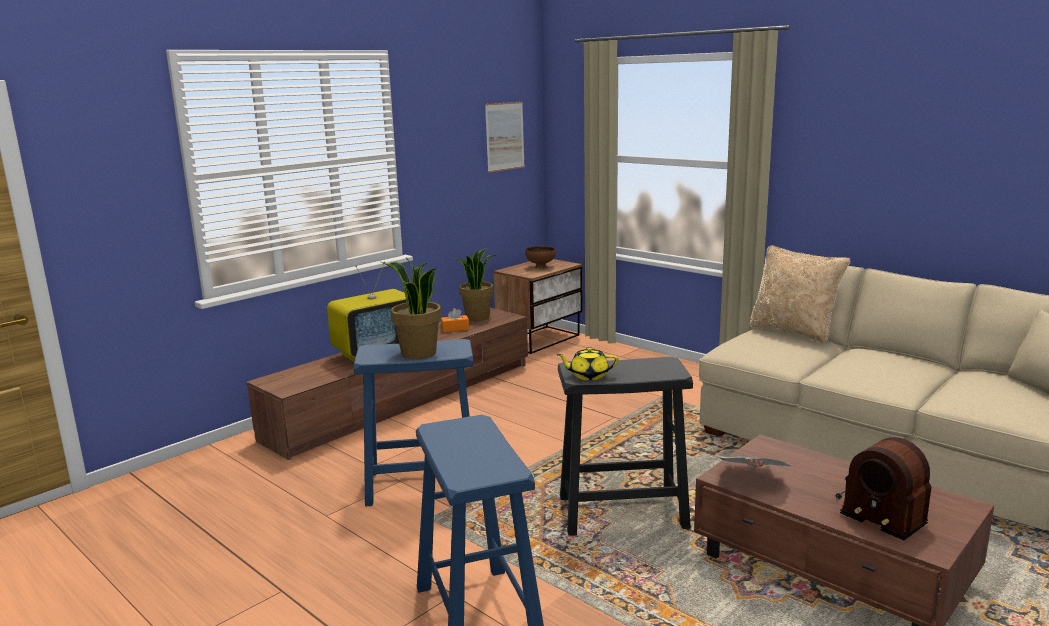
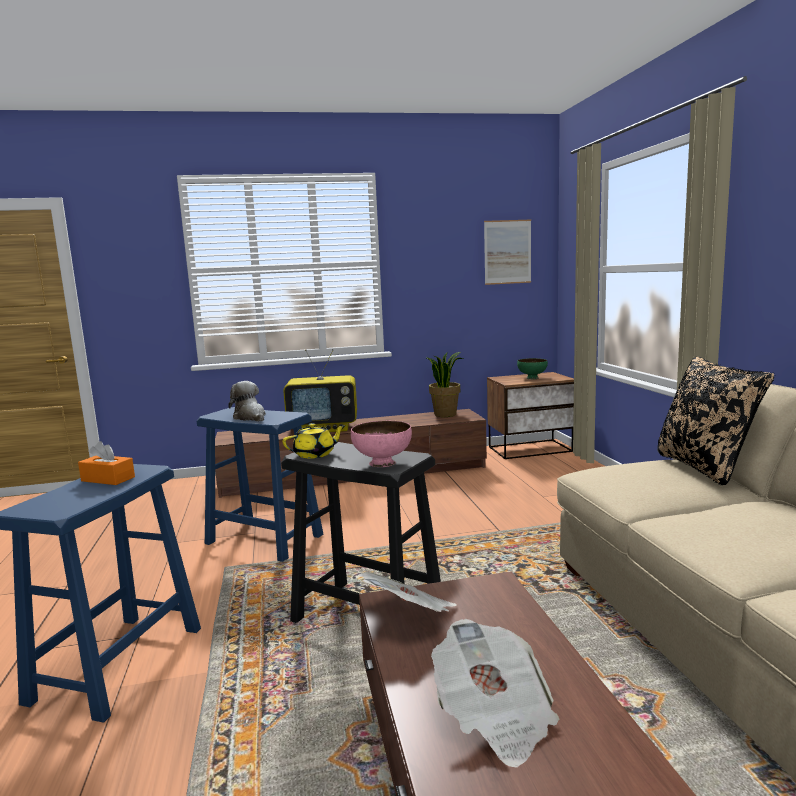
camera: 35 degrees right, 5 degrees down
potted plant [381,258,441,360] -> plush toy [228,381,266,422]
orange tissue box [441,308,469,332] -> orange tissue box moved to [78,441,135,485]
brown bowl [525,246,556,269] -> green bowl [517,358,548,379]
yellow teapot [557,347,618,380] -> yellow teapot turned 120 degrees clockwise [282,423,346,459]
beige pillow [750,245,851,343] -> black pillow [657,356,775,485]
radio [836,437,932,540] -> newspaper [431,619,559,768]
none -> pink bowl [351,421,412,467]

